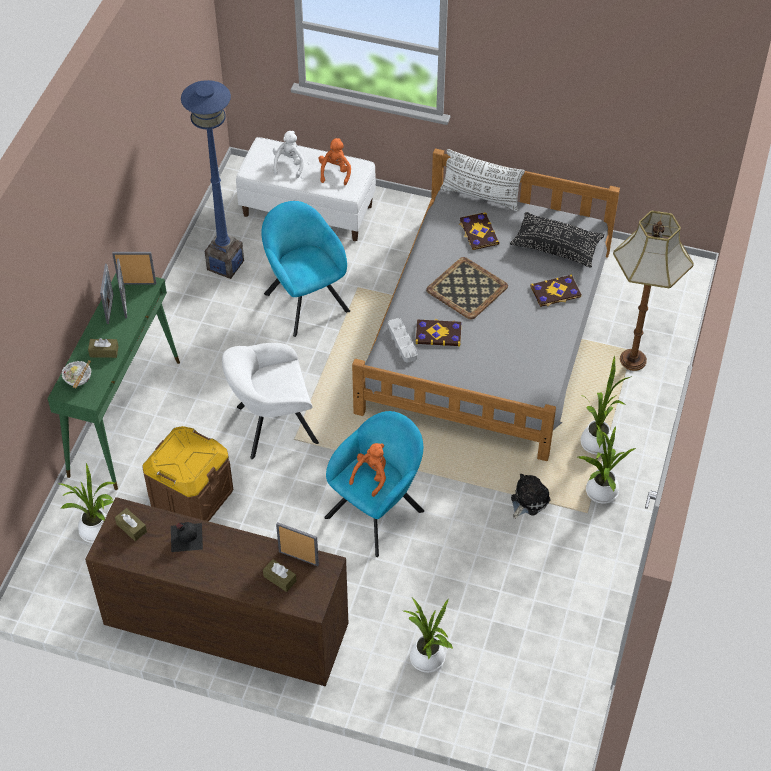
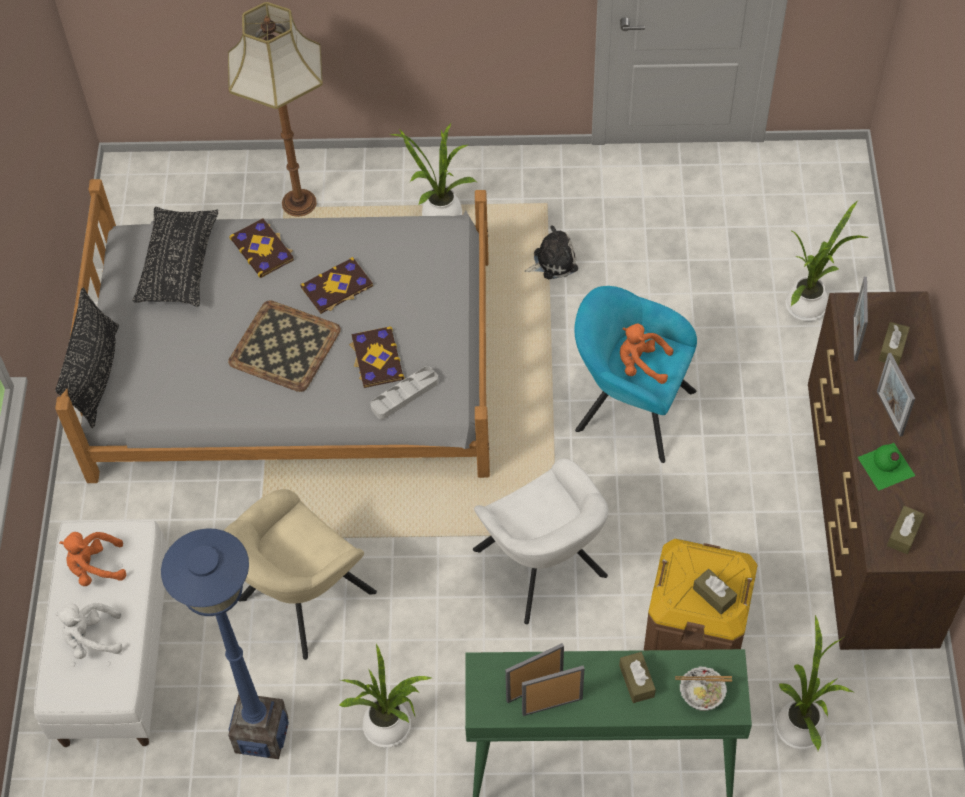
camera: 105 degrees left, 5 degrees up
picture frame [112,252,156,284] -> picture frame moved to [877,353,915,437]
black bottle [171,522,203,552] -> green bottle [857,443,915,491]
turquoise armchair [261,201,350,337] -> beige armchair [224,489,377,660]
white pillow [440,149,525,211] -> black pillow [55,288,119,428]
book [459,212,500,250] -> book moved to [300,257,373,314]
plush toy [511,474,551,519] -> plush toy turned 135 degrees clockwise [524,225,578,279]
potted plant [578,424,636,504] -> potted plant moved to [339,644,432,748]
none -> brown tissue box [693,569,737,615]

